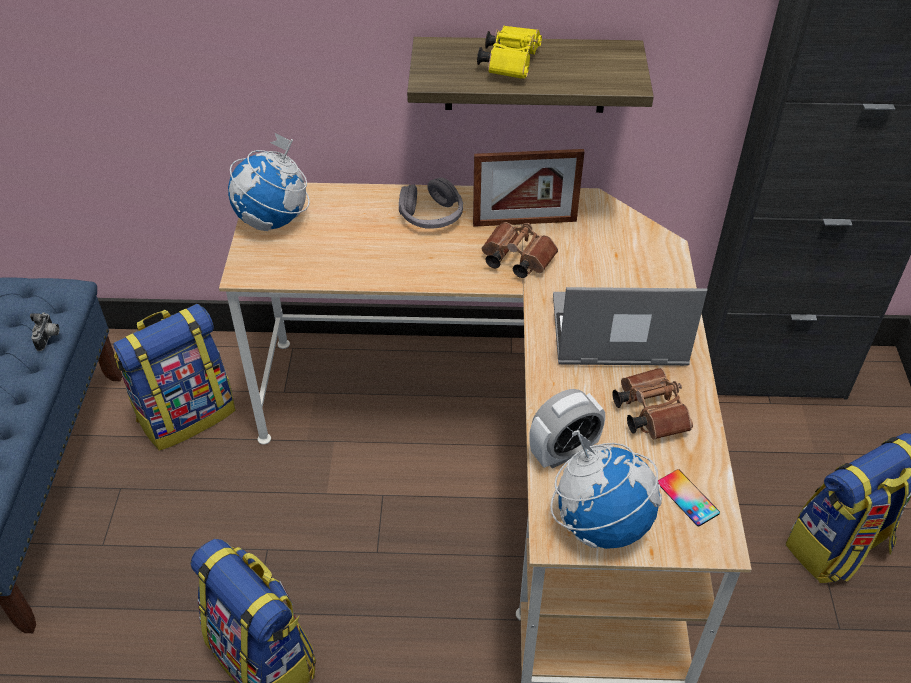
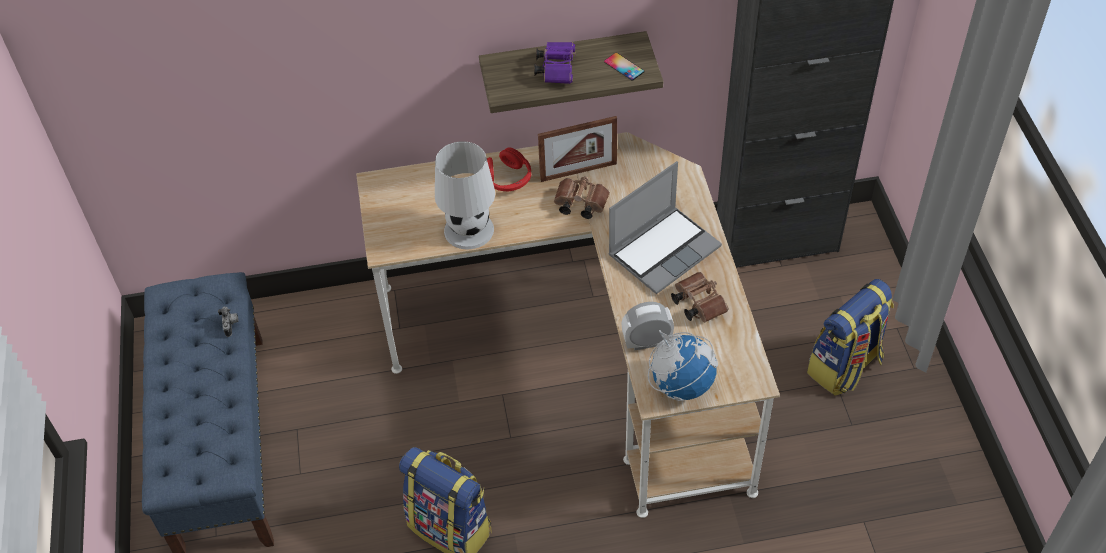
camera: 10 degrees left, 5 degrees up
backpack [113,304,235,450] -> none
globe [228,132,310,231] -> none
grey headphones [399,178,463,229] -> red headphones [487,148,531,192]
yellow binoculars [477,26,542,79] -> purple binoculars [534,42,576,84]
alarm clock [529,389,605,468] -> alarm clock turned 150 degrees counterclockwise [622,302,674,350]
laptop [553,287,708,366] -> laptop turned 150 degrees clockwise [608,161,722,294]
phone [658,469,720,526] -> phone moved to [604,52,645,81]
none -> white table lamp [435,141,495,249]

